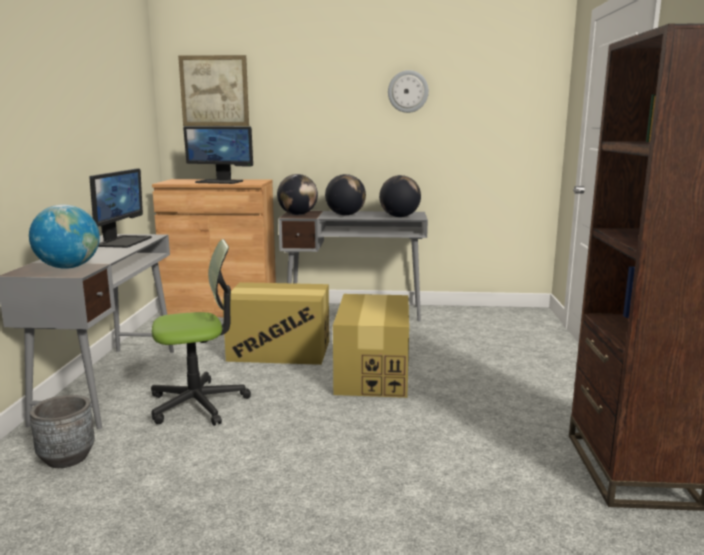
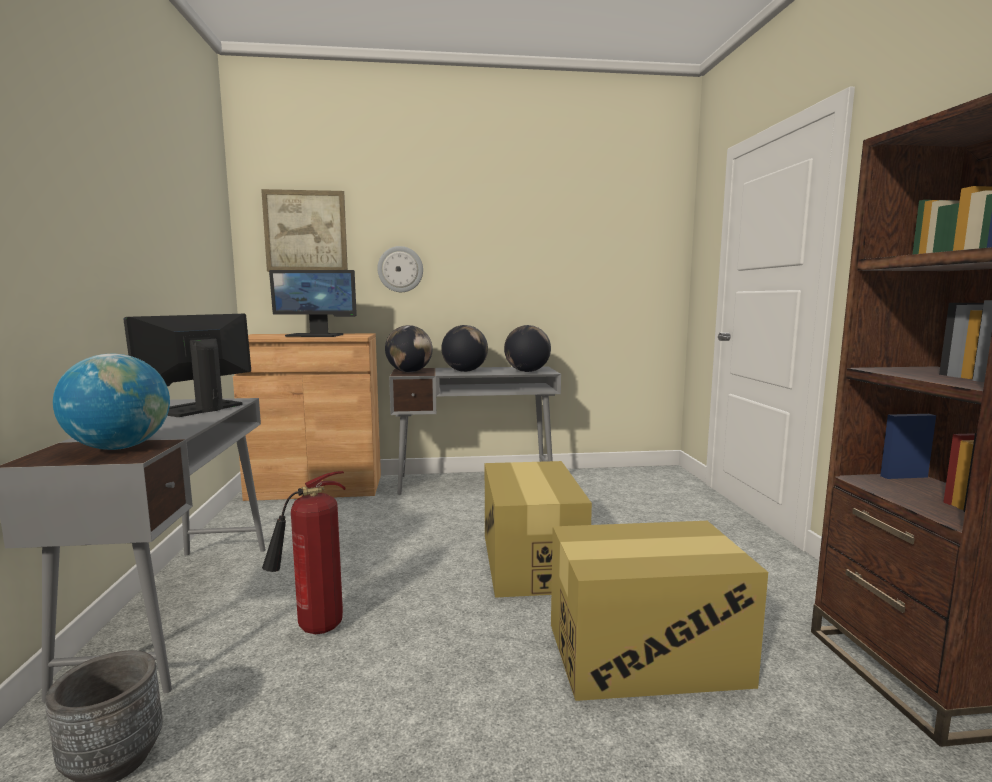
camera: 10 degrees left, 5 degrees down
monitor [90,169,152,248] -> monitor turned 150 degrees counterclockwise [123,314,251,417]
office chair [151,239,251,426] -> fire extinguisher [262,471,346,634]
cardboard box [222,282,329,365] -> cardboard box moved to [551,521,768,701]
wall clock [388,70,429,113] -> wall clock moved to [377,246,423,292]

